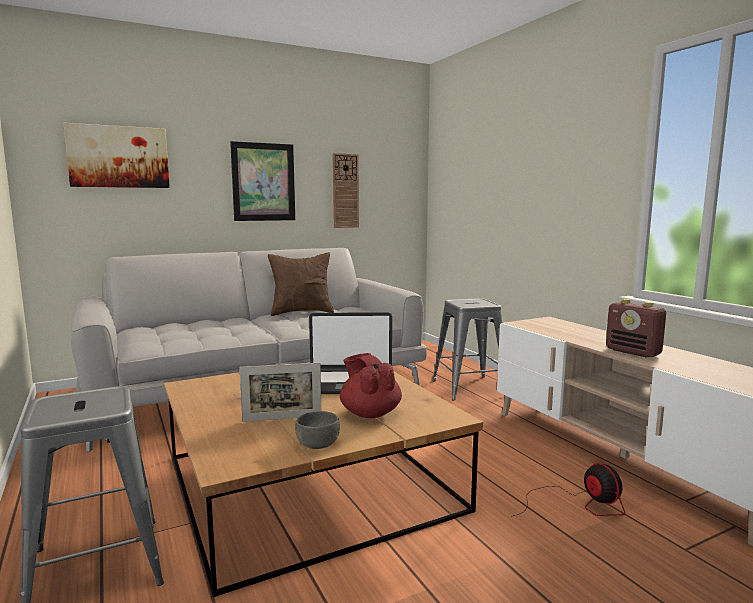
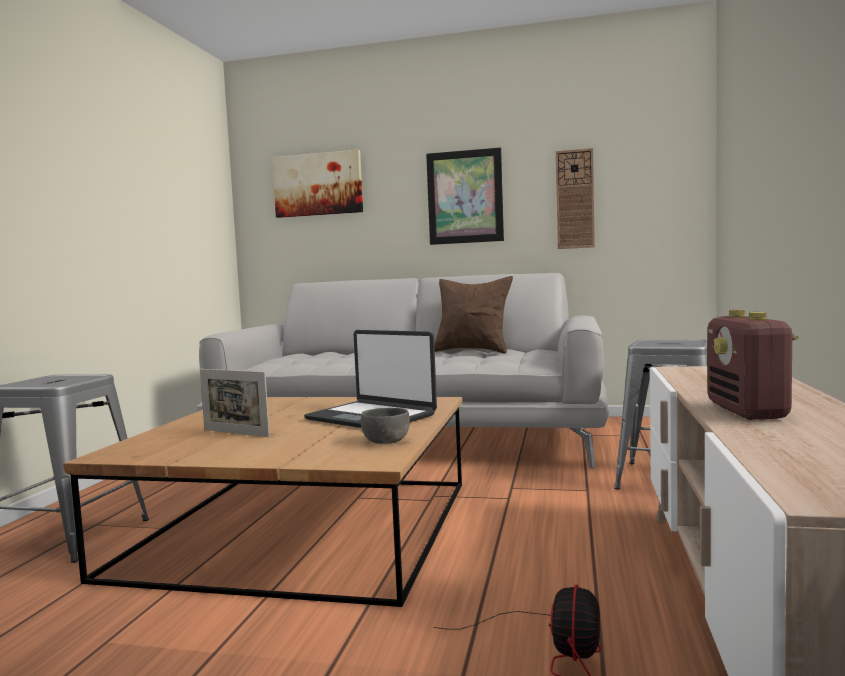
camera: 40 degrees right, 5 degrees down
grey bowl [295,411,340,449] -> grey bowl moved to [361,408,410,444]
red teapot [340,353,402,418] -> none

